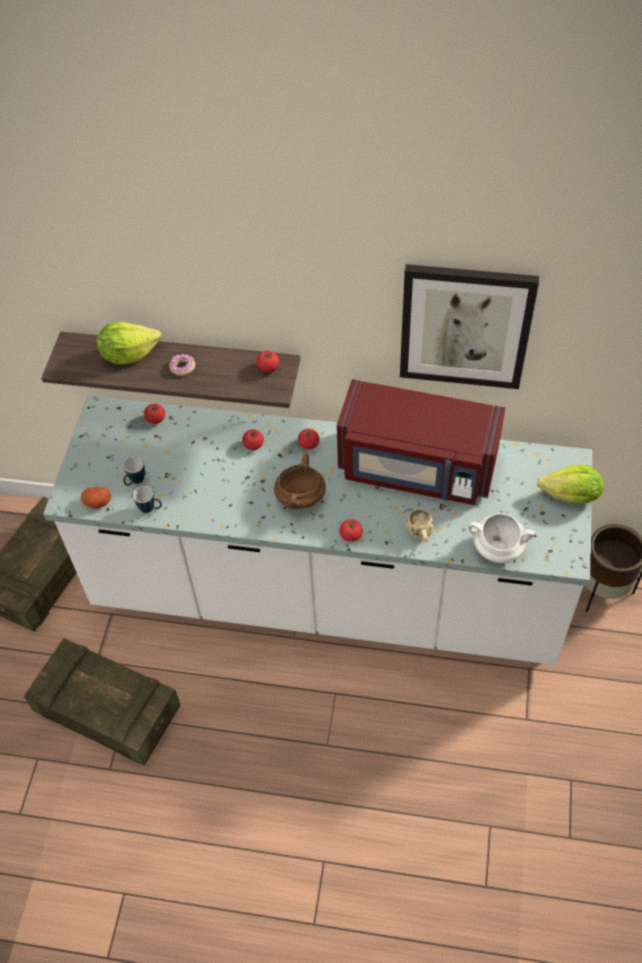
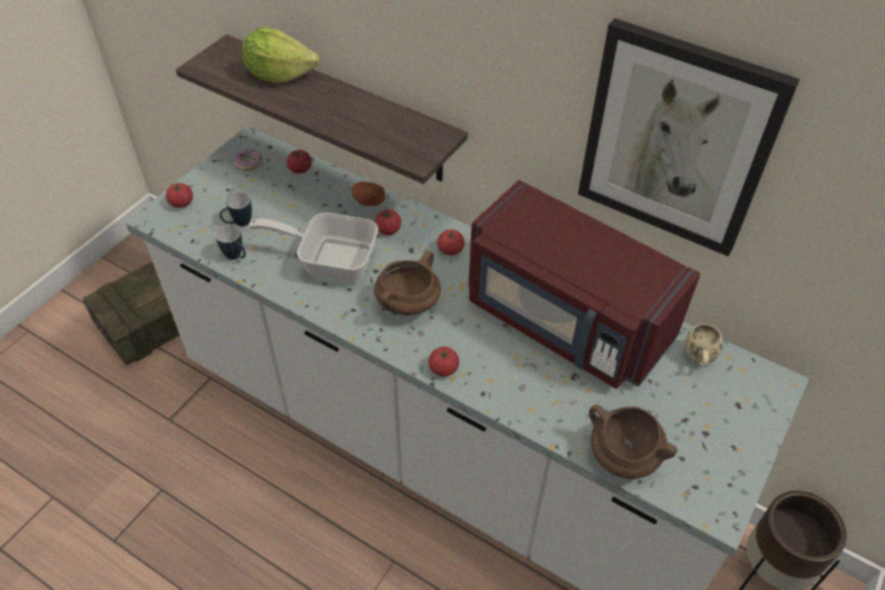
camera: 20 degrees right, 5 degrees down
crate [24,638,180,765] -> none
potato [81,487,111,509] -> potato moved to [351,181,385,206]
donut [169,354,195,376] -> donut moved to [234,149,263,171]
tomato [257,350,279,372] -> tomato moved to [166,182,193,208]
beige mug [406,509,434,542] -> beige mug moved to [685,324,723,367]
white cooking pot [468,513,534,563] -> brown cooking pot [589,405,677,479]
lettuce [537,465,604,503] -> none
none -> frying pan [249,213,378,282]

